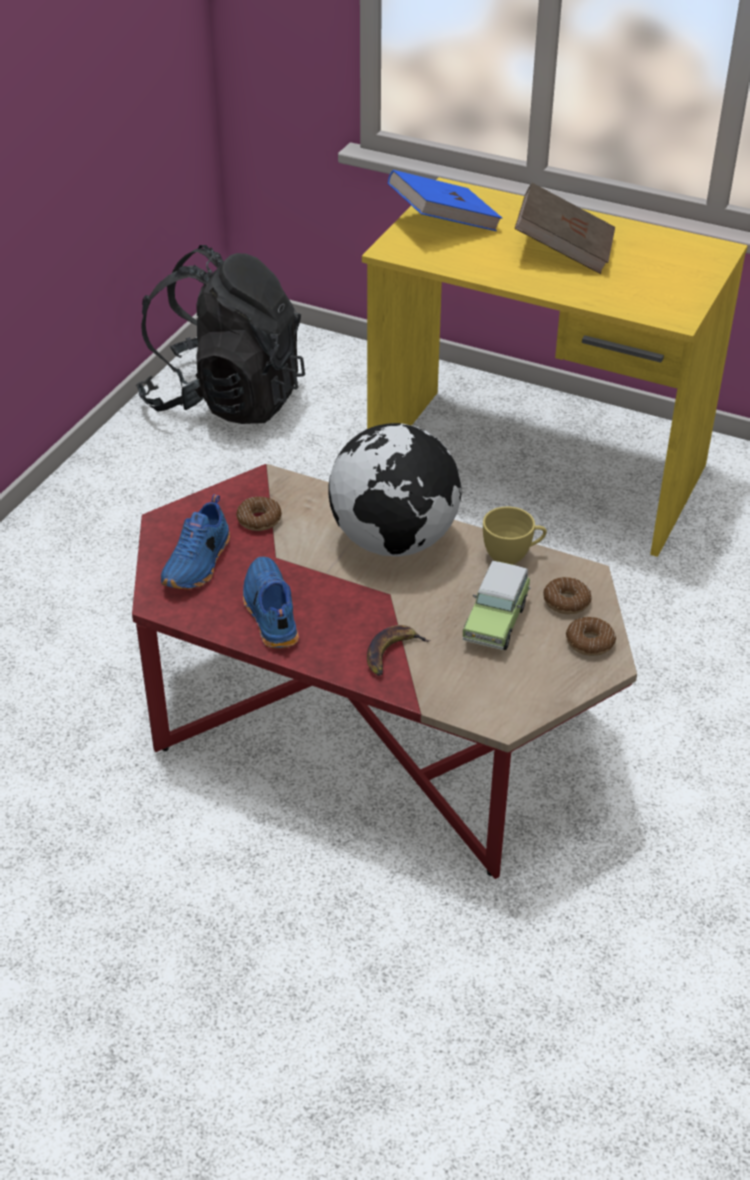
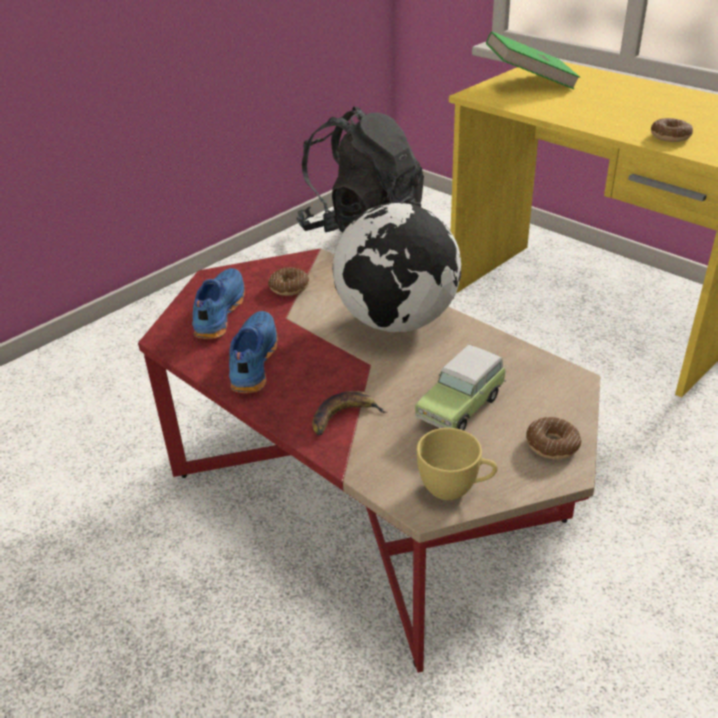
camera: 20 degrees right, 5 degrees down
blue shoe [161,494,230,590] -> blue shoe turned 150 degrees clockwise [192,268,245,339]
blue book [388,170,502,231] -> green book [486,31,580,89]
yellow cup [483,507,547,565] -> yellow cup moved to [417,428,498,500]
brown book [515,183,615,274] -> none
donut [543,577,592,614] -> donut moved to [651,118,693,142]

